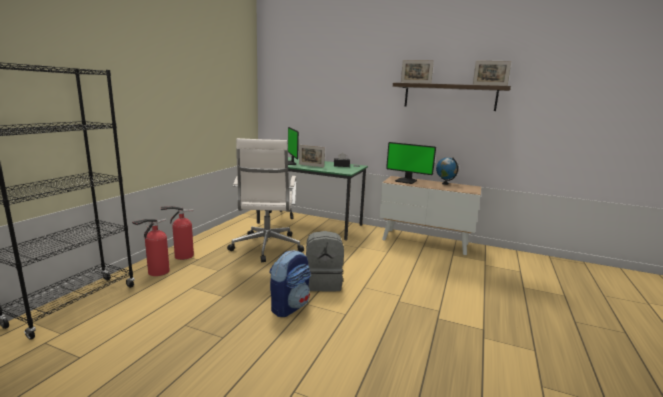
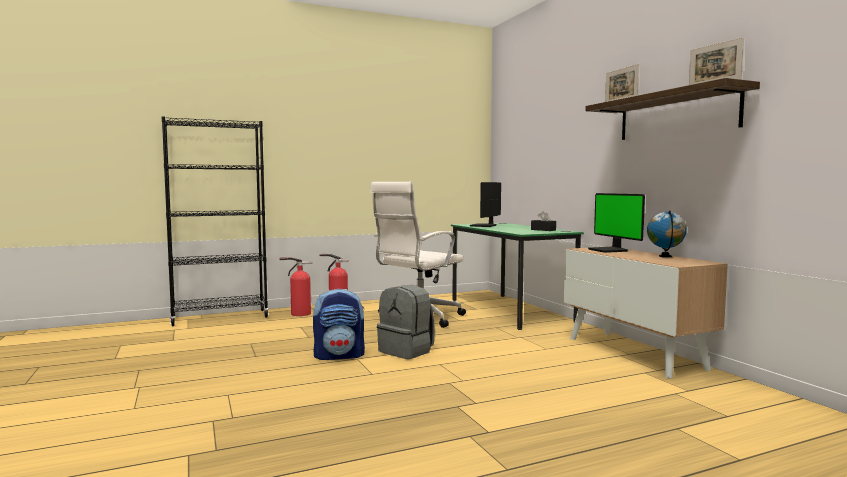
camera: 45 degrees right, 10 degrees down
picture frame [299,145,325,167] -> none

